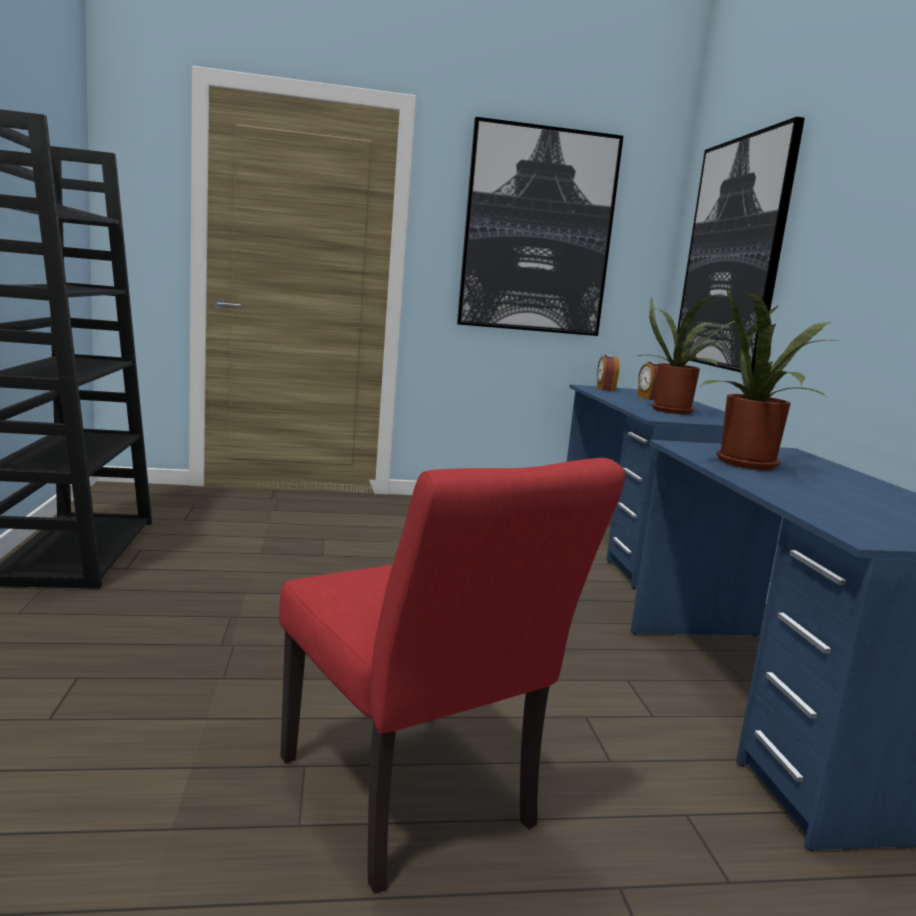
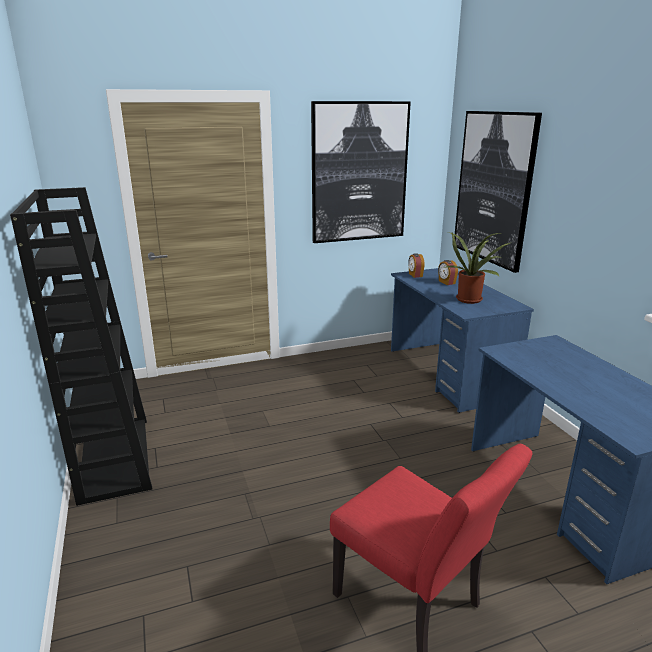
camera: 10 degrees left, 10 degrees up
potted plant [700,288,831,470] -> none

